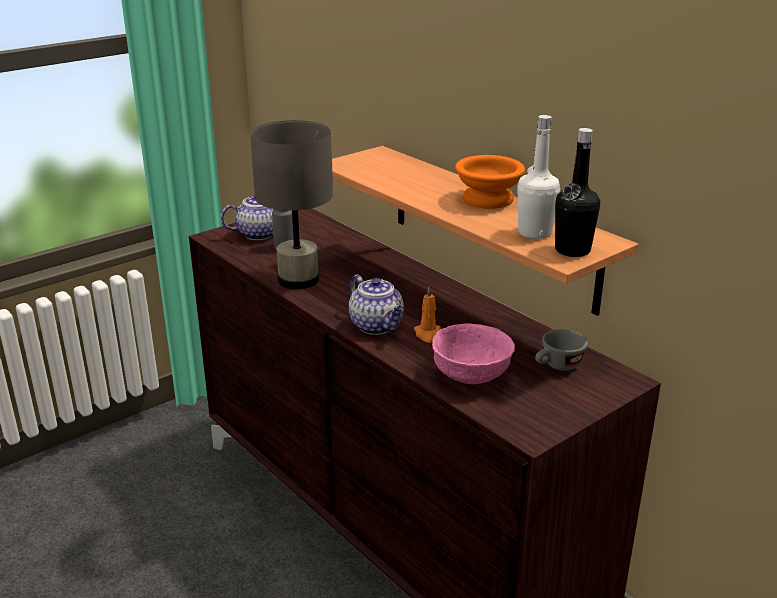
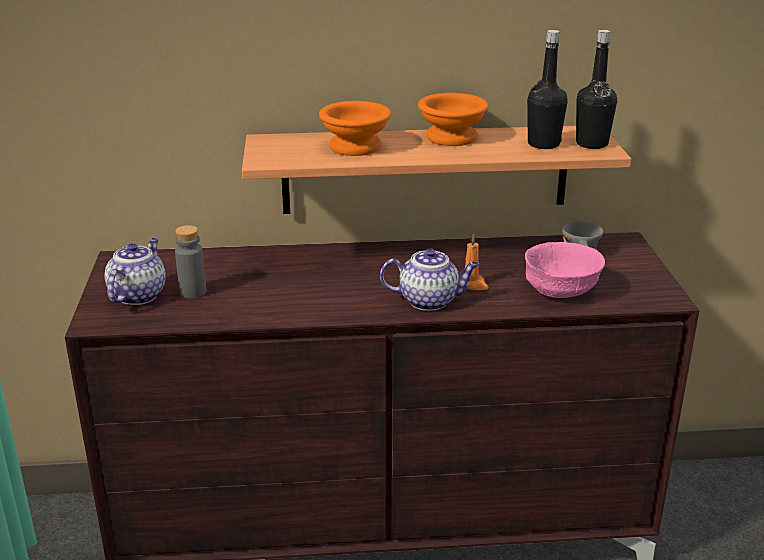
camera: 55 degrees left, 0 degrees up
grey table lamp [250,120,333,289] -> none
white bottle [518,115,560,239] -> black bottle [527,30,568,149]
none -> orange bowl [319,101,391,156]

